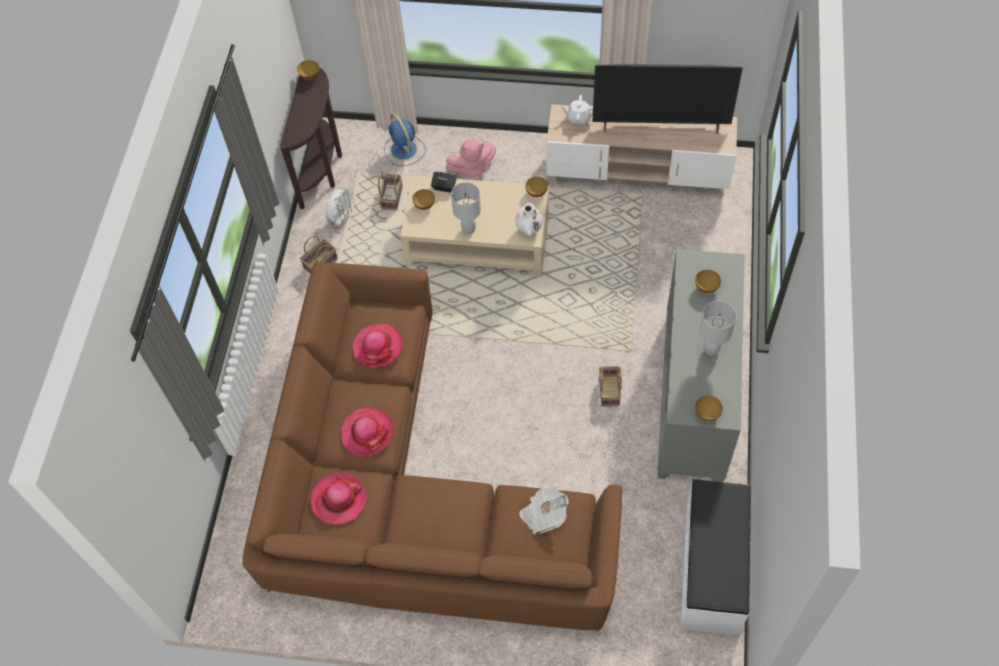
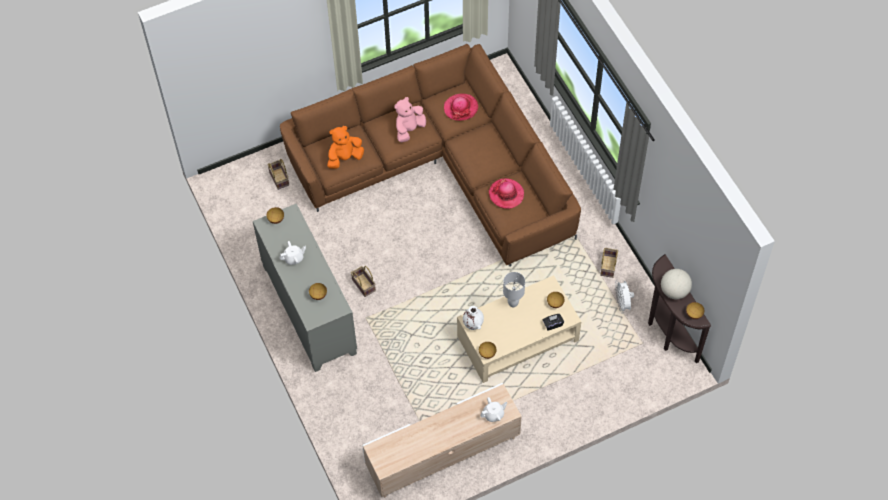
camera: 145 degrees right, 0 degrees up
hat [341,407,394,457] -> none
basket [378,172,403,211] -> basket moved to [268,159,289,190]
blue fan [384,113,426,166] -> none
pink plush toy [446,138,496,180] -> pink plush toy moved to [394,97,426,142]
newspaper [519,486,569,534] -> orange plush toy [327,126,364,169]
television [592,64,743,134] -> none
white bench [680,479,751,636] -> none
white table lamp [700,301,736,356] -> white teapot [279,241,306,265]
none -> globe [661,269,692,299]

